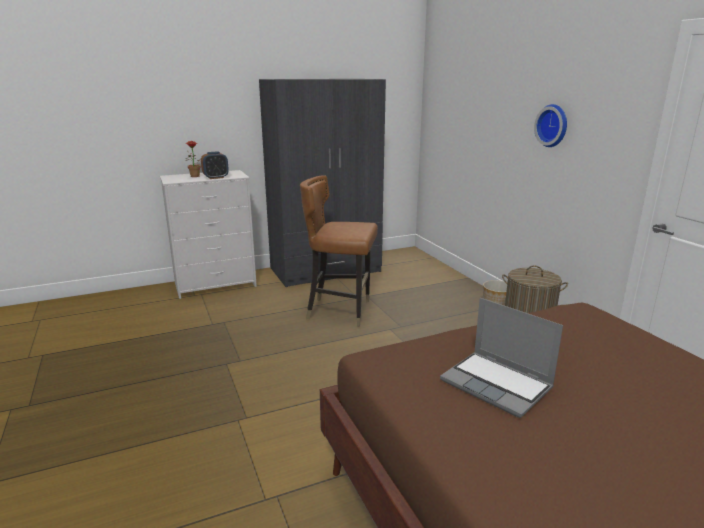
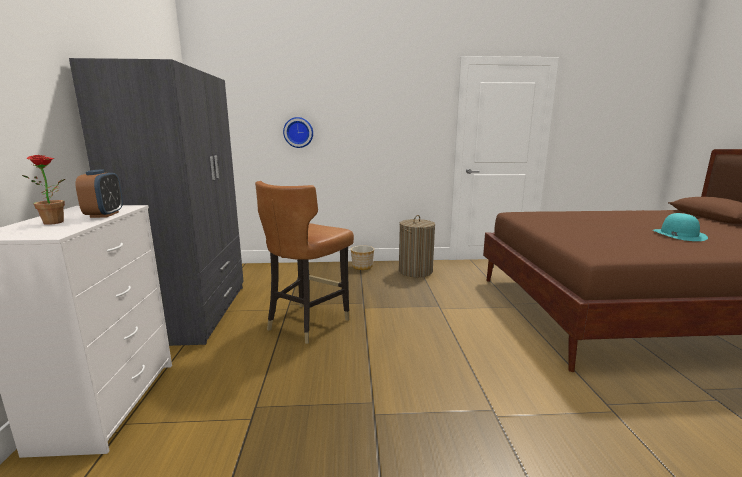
camera: 70 degrees left, 5 degrees down
laptop [440,298,563,418] -> none
wall clock [534,104,567,147] -> wall clock moved to [283,117,313,148]
none -> turquoise hat [653,213,708,241]

